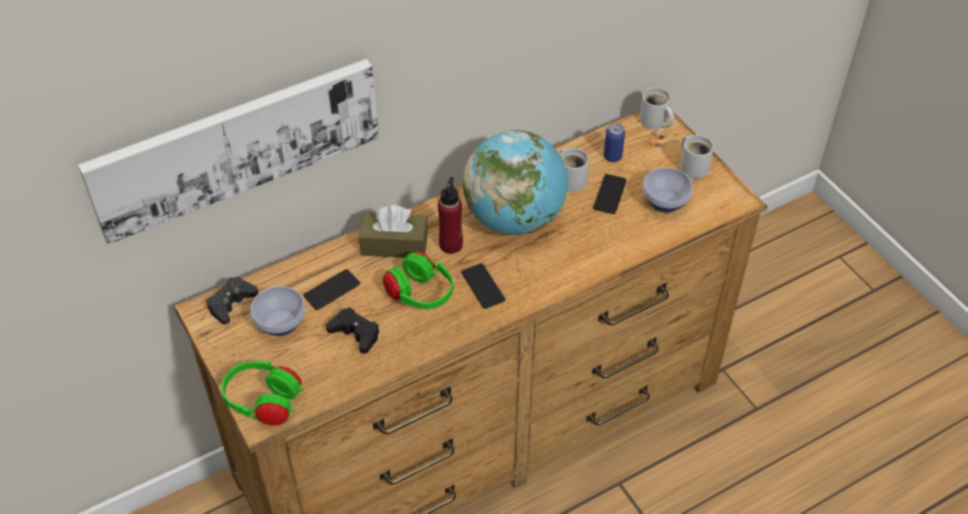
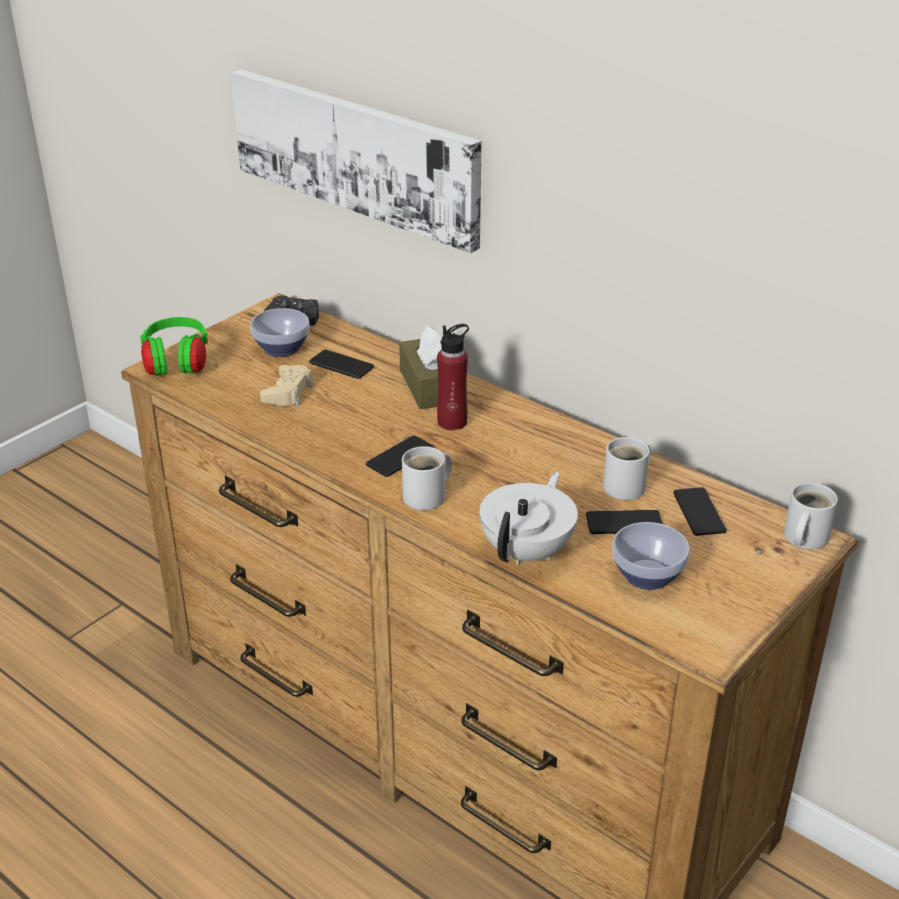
camera: 70 degrees right, 15 degrees down
black game controller [326,307,379,354] -> beige game controller [260,365,313,406]
green headphones [383,251,454,310] -> none
globe [463,130,568,235] -> none
can [604,123,625,162] -> phone [673,487,727,536]
white mug [680,135,714,179] -> white mug moved to [402,446,452,510]
none -> white teapot [479,472,578,565]

